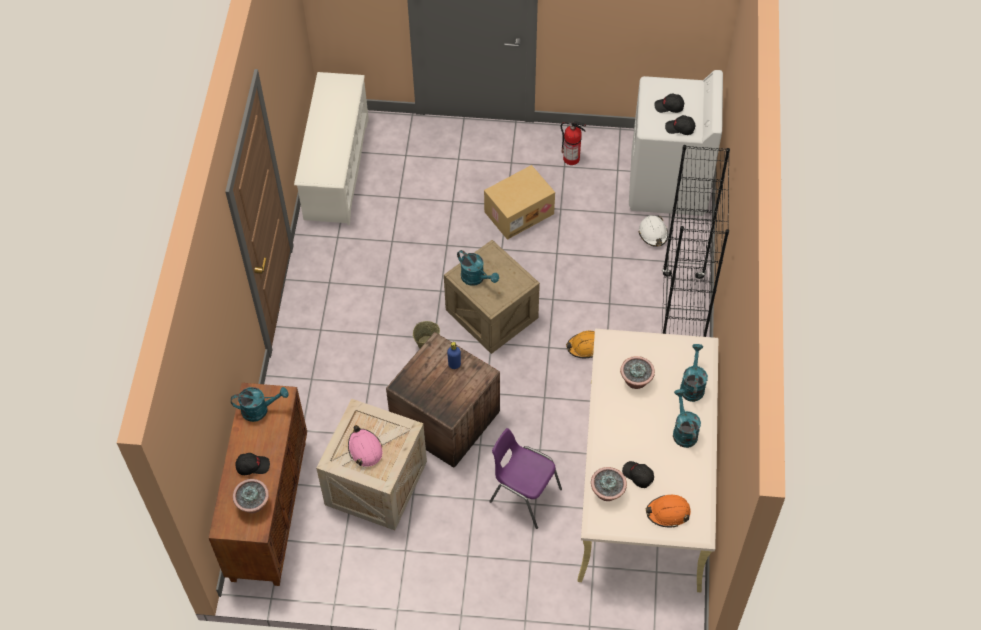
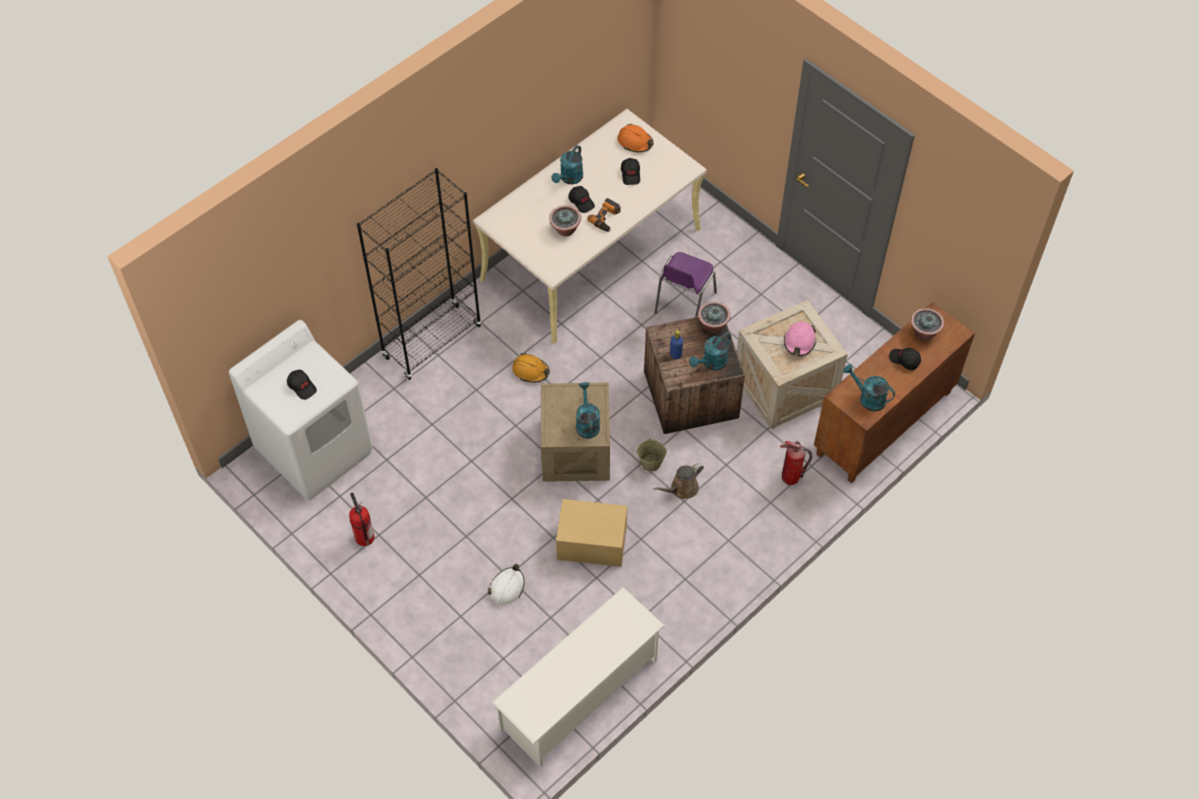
camera: 140 degrees left, 0 degrees up
cardboard box [484,165,555,240] -> cardboard box moved to [556,499,627,567]
purple chair [489,428,562,529] -> purple chair turned 45 degrees clockwise [655,252,717,317]
potted plant [591,467,627,501] -> potted plant moved to [698,302,731,333]
white hard hat [639,215,668,247] -> white hard hat moved to [488,564,525,605]
black cap [665,115,695,135] -> black cap moved to [569,186,595,213]
turquoise watering can [680,344,708,402] -> turquoise watering can moved to [689,332,731,370]
none -> power drill [587,198,620,232]
none -> brown watering can [653,463,704,499]
none -> fire extinguisher [780,441,812,485]

